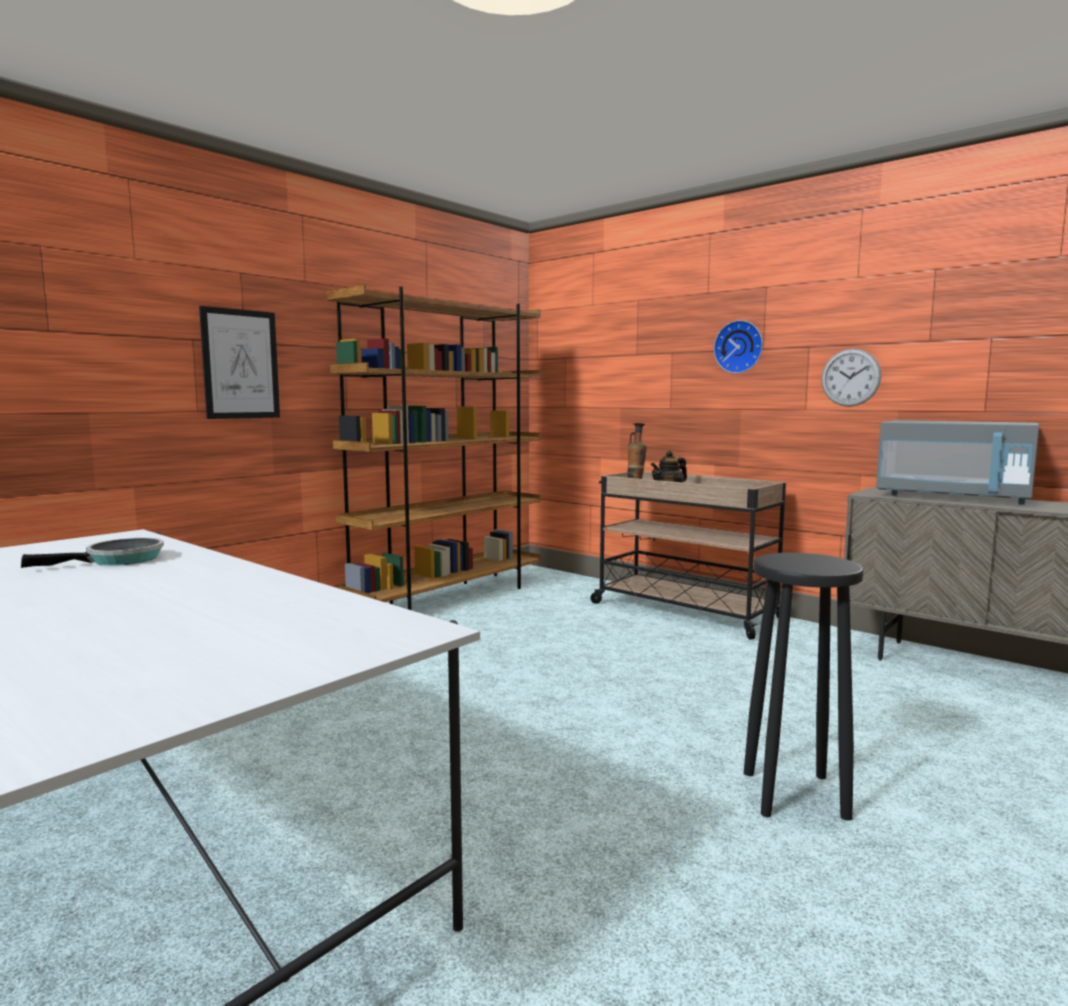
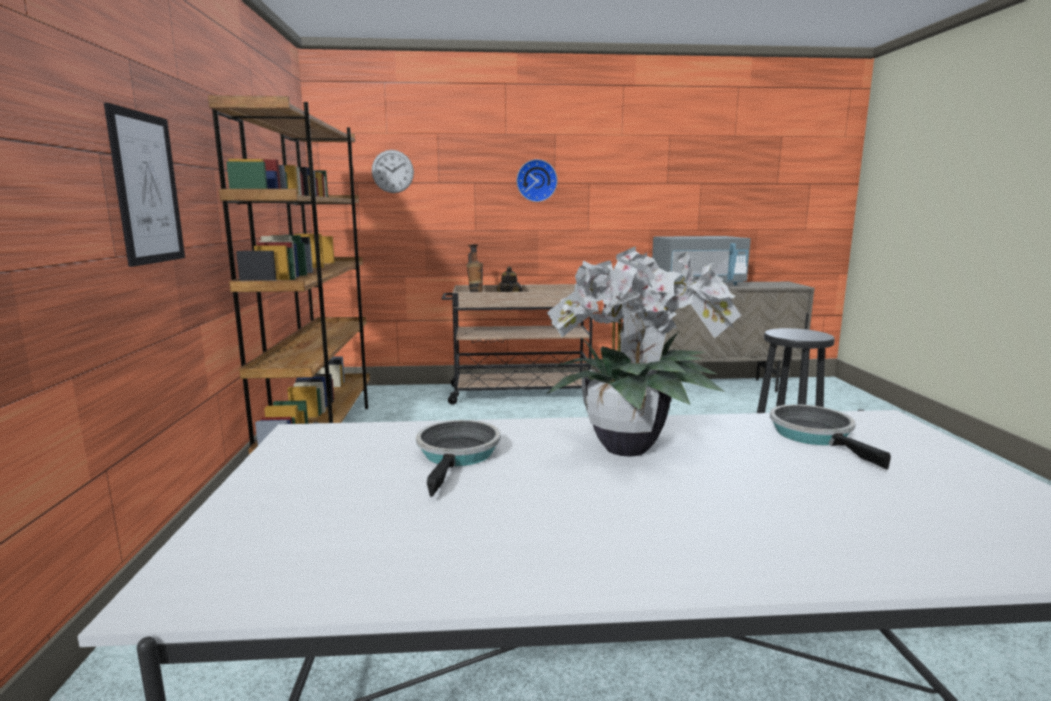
camera: 45 degrees left, 5 degrees up
wall clock [821,349,881,407] -> wall clock moved to [372,150,414,193]
none -> potted plant [547,246,741,457]
none -> frying pan [770,404,891,470]

